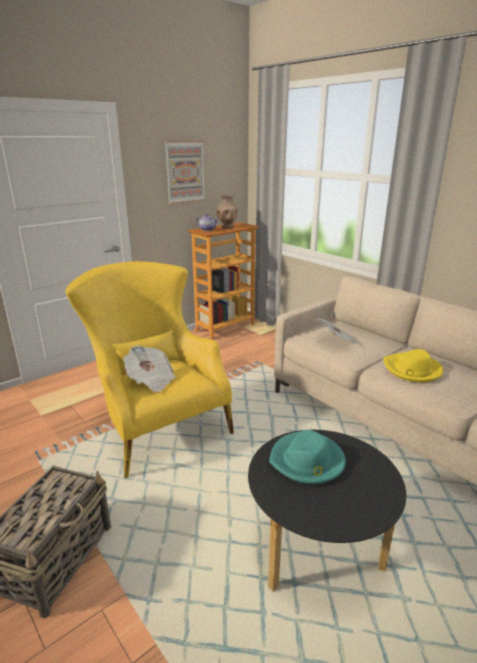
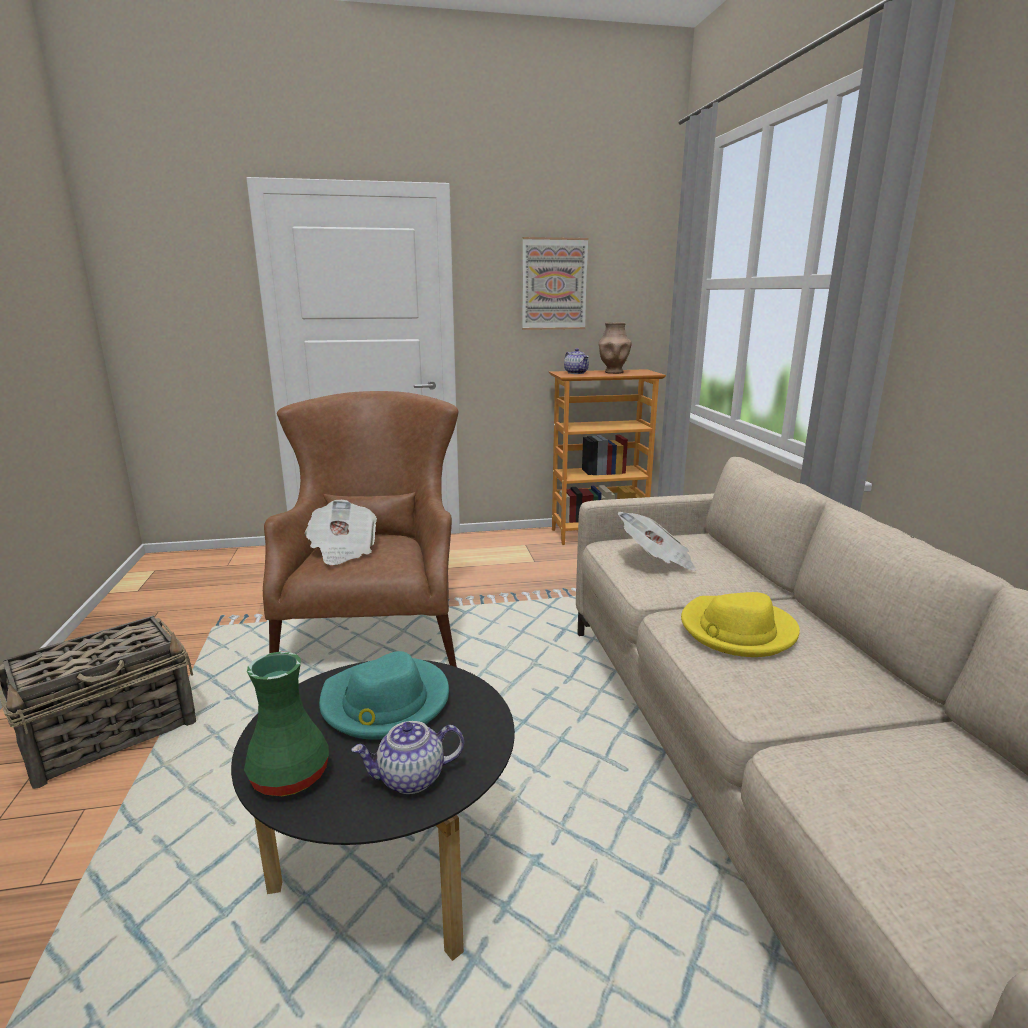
camera: 30 degrees right, 5 degrees down
yellow armchair [65,261,234,478] -> brown armchair [263,391,459,667]
none -> green vase [244,651,329,796]
none -> teapot [351,721,464,794]

